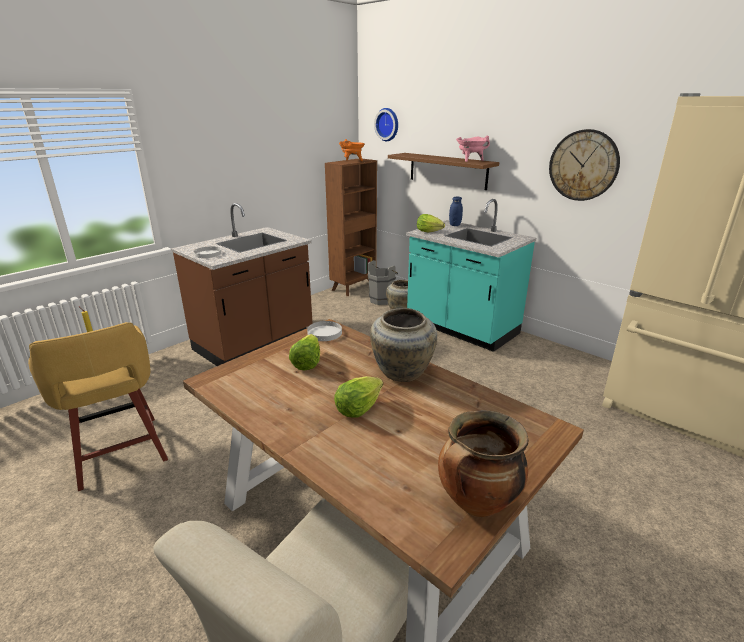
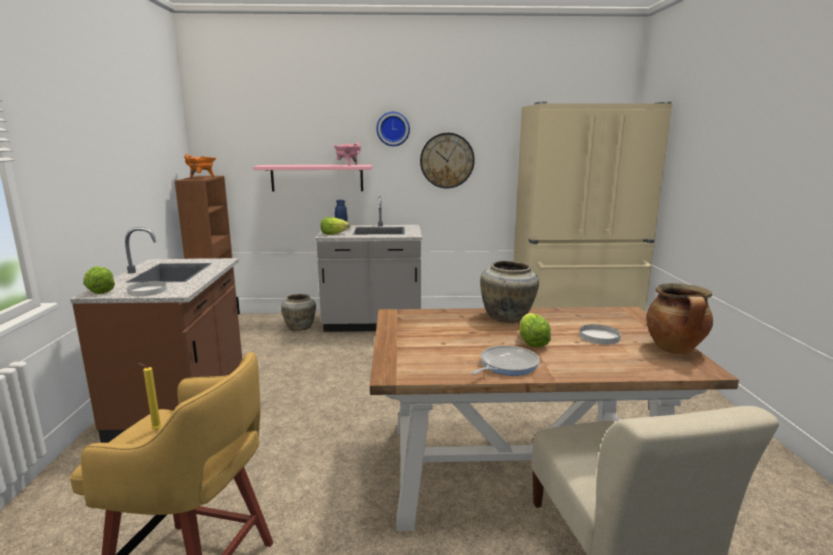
camera: 45 degrees left, 10 degrees down
lettuce [289,334,320,370] -> lettuce moved to [83,266,115,294]
white plate [307,321,342,341] -> white plate moved to [579,324,621,345]
grey bucket [367,260,398,305] -> none
wall clock [374,108,398,141] -> wall clock moved to [376,112,410,146]
brown shelf [388,153,499,190] -> pink shelf [253,165,372,191]
turquoise counter [406,199,536,352] -> grey counter [315,196,422,332]
none -> frying pan [471,346,540,376]

